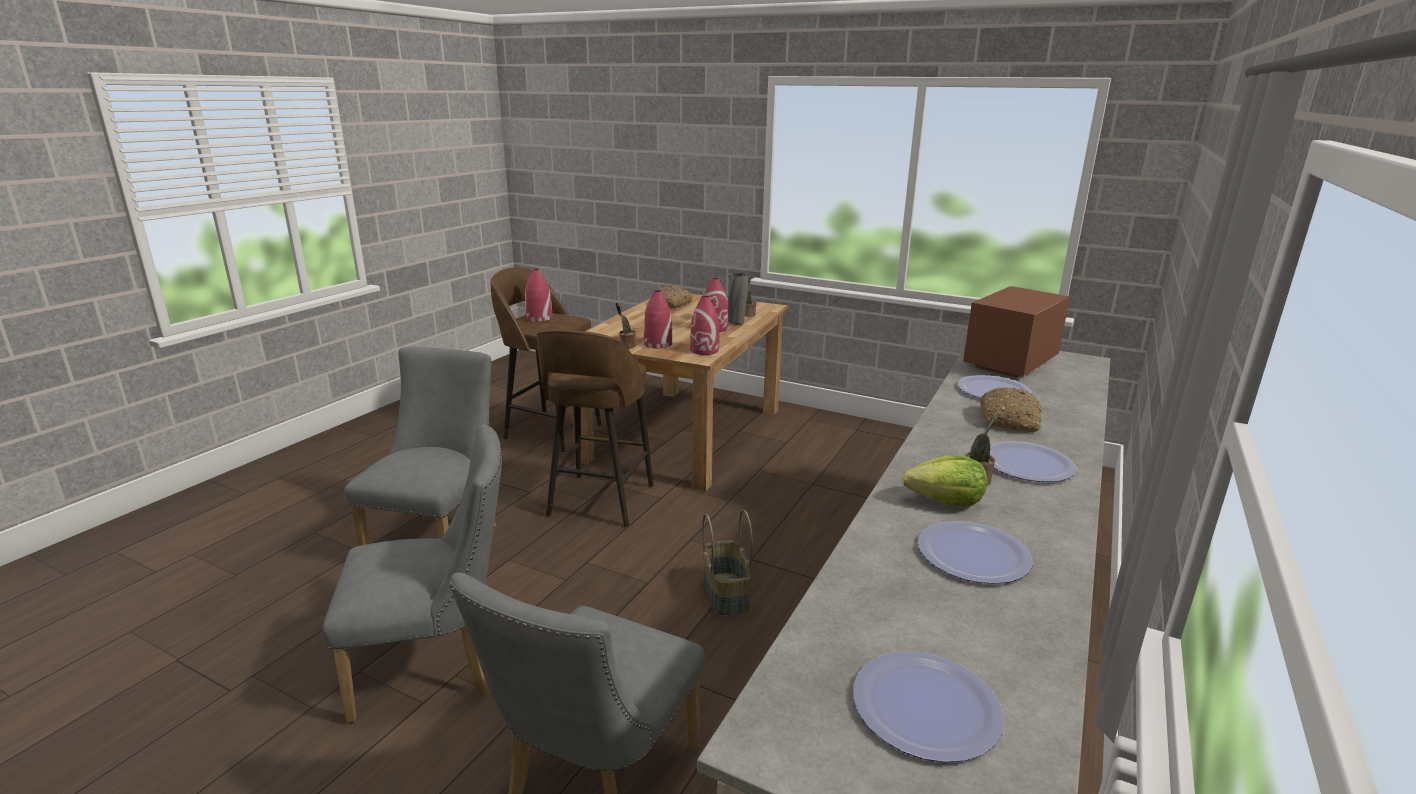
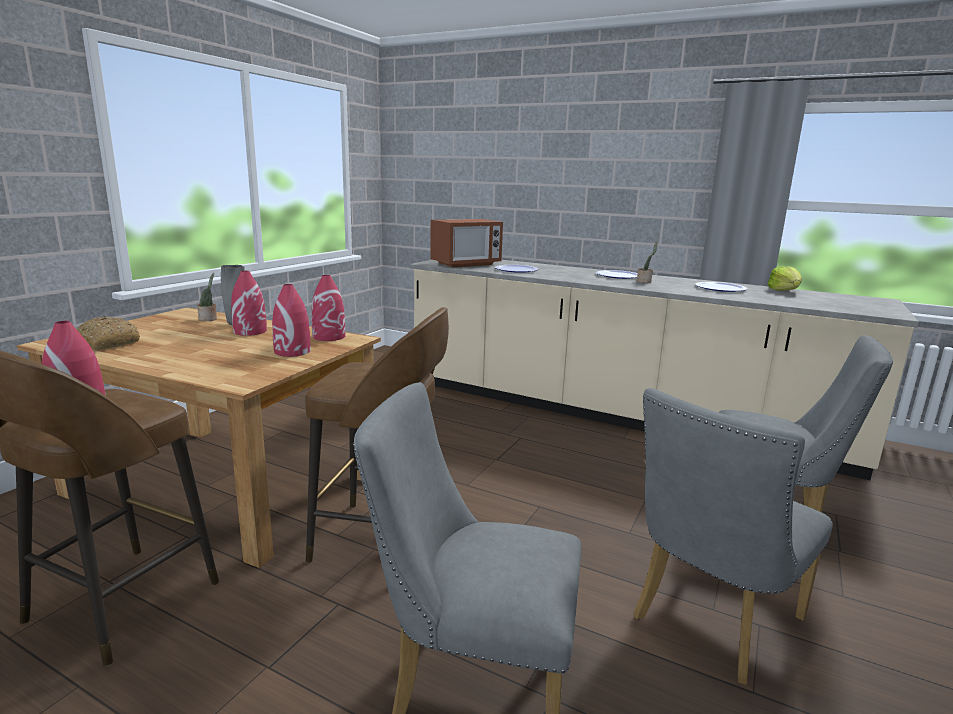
camera: 90 degrees left, 5 degrees down
grey chair [322,424,502,723] -> grey chair turned 120 degrees counterclockwise [633,388,833,685]
potted plant [616,303,636,349] -> none
basket [702,510,753,616] -> none
plate [853,651,1004,763] -> none
lettuce [902,456,987,507] -> lettuce moved to [768,266,802,291]
microwave [963,286,1070,377] -> microwave turned 75 degrees counterclockwise [430,219,503,267]
bread [980,387,1042,432] -> none

